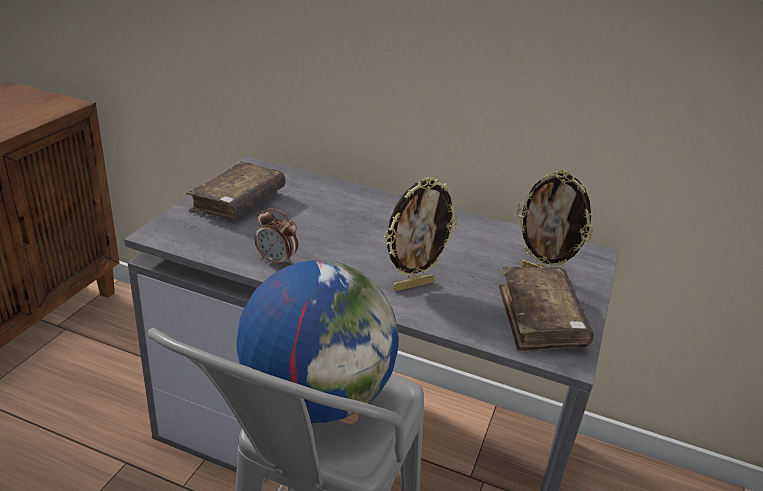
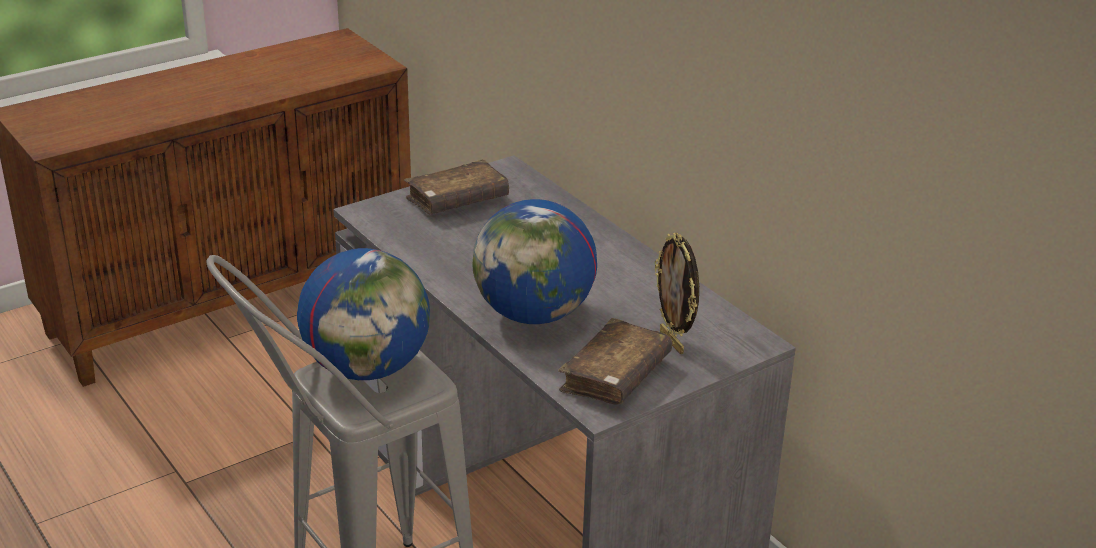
camera: 35 degrees right, 0 degrees up
alarm clock [254,208,299,268] -> none
picture frame [384,177,458,291] -> globe [472,199,597,324]

